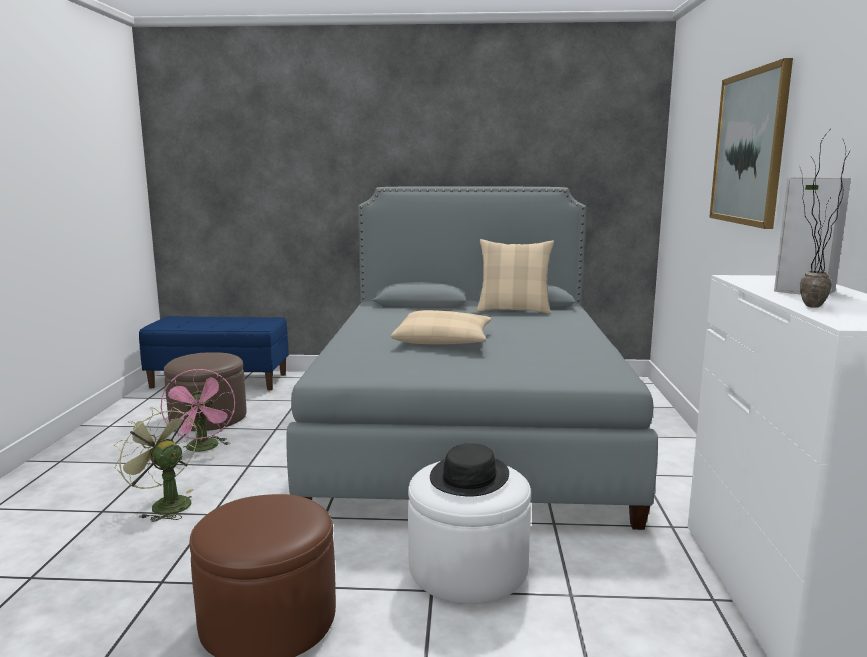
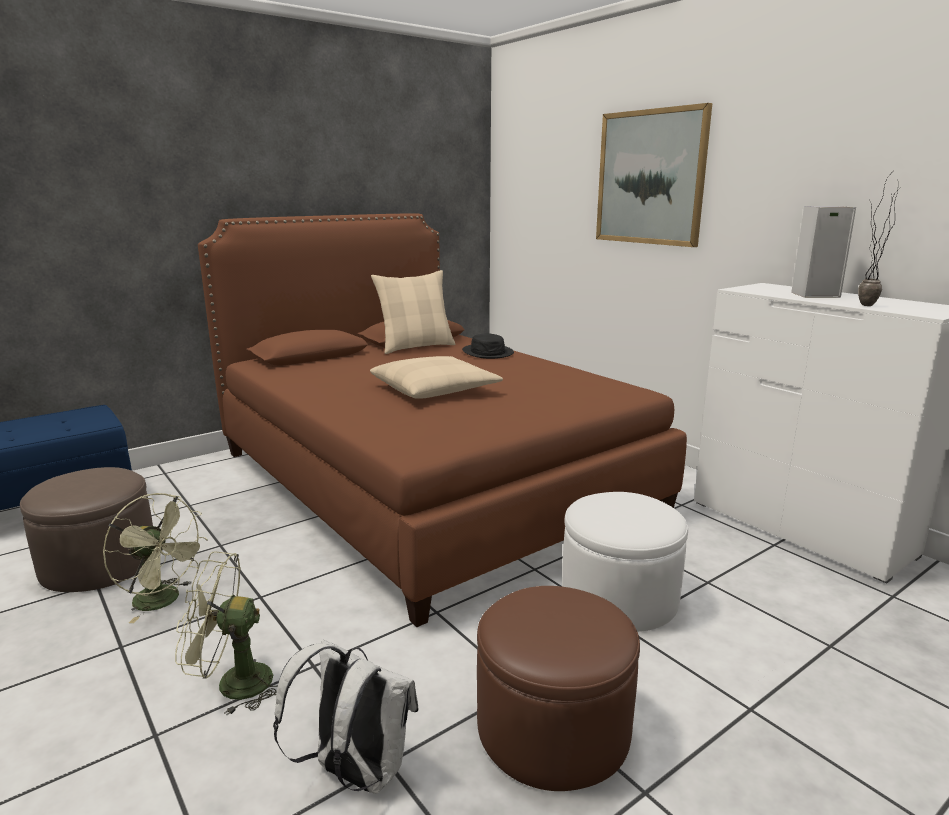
camera: 40 degrees left, 5 degrees up
pink fan [161,369,235,452] -> green fan [103,493,208,623]
grey bed [286,186,658,530] -> brown bed [198,214,687,627]
black hat [430,444,509,497] -> black hat moved to [462,333,514,359]
none -> white backpack [273,640,419,794]

